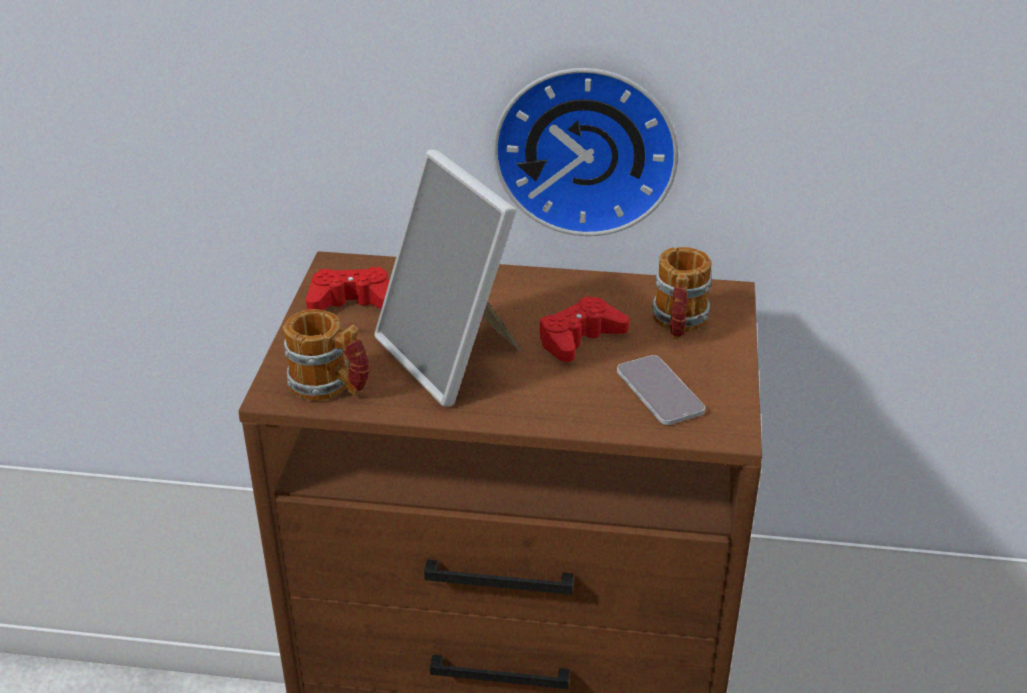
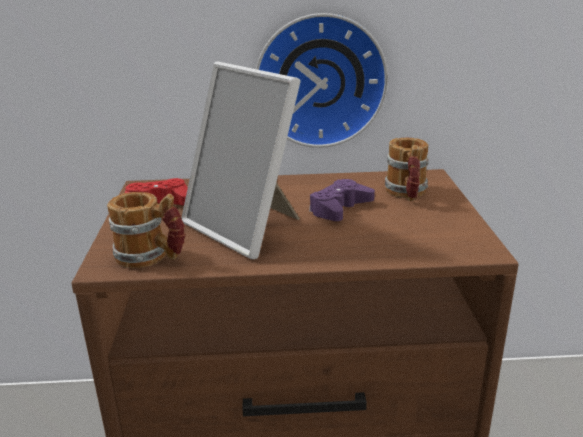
camera: 10 degrees left, 10 degrees down
red game controller [539,296,629,362] -> purple game controller [309,179,375,221]
phone [617,355,705,425] -> none

